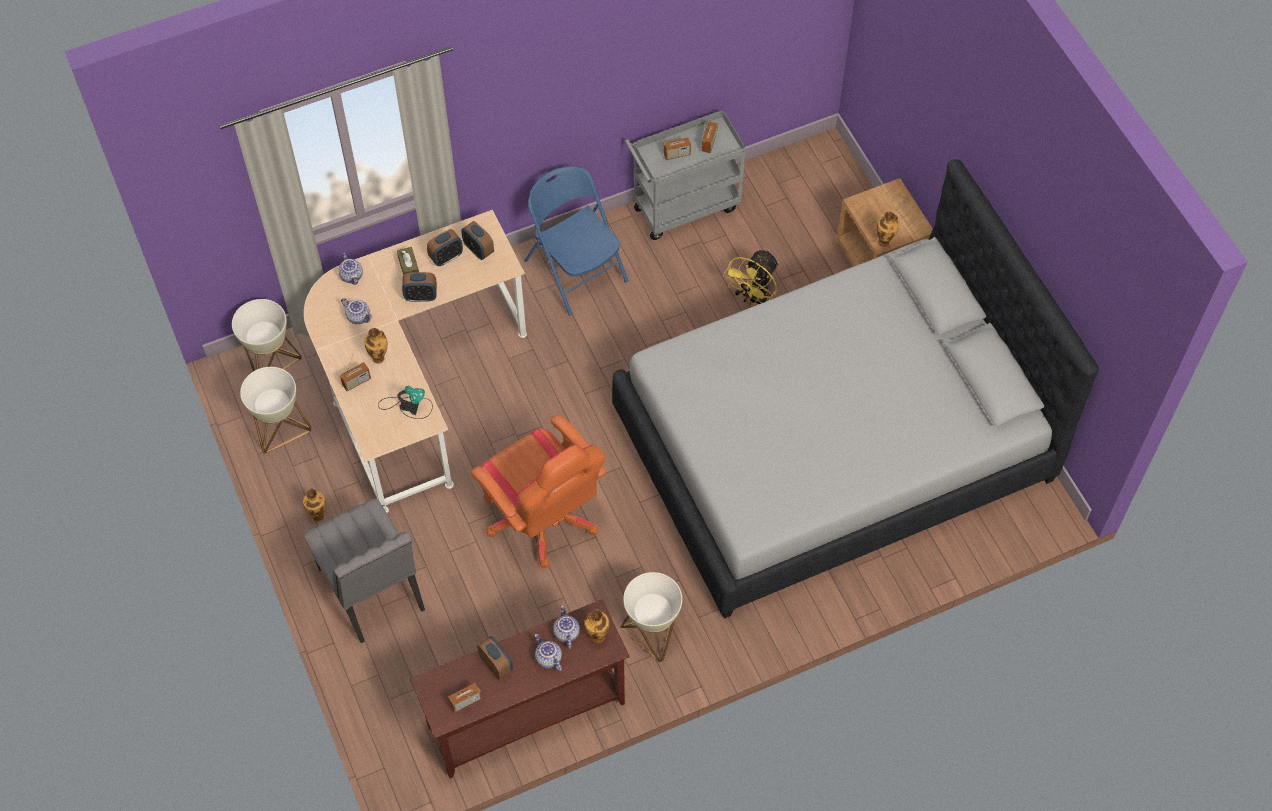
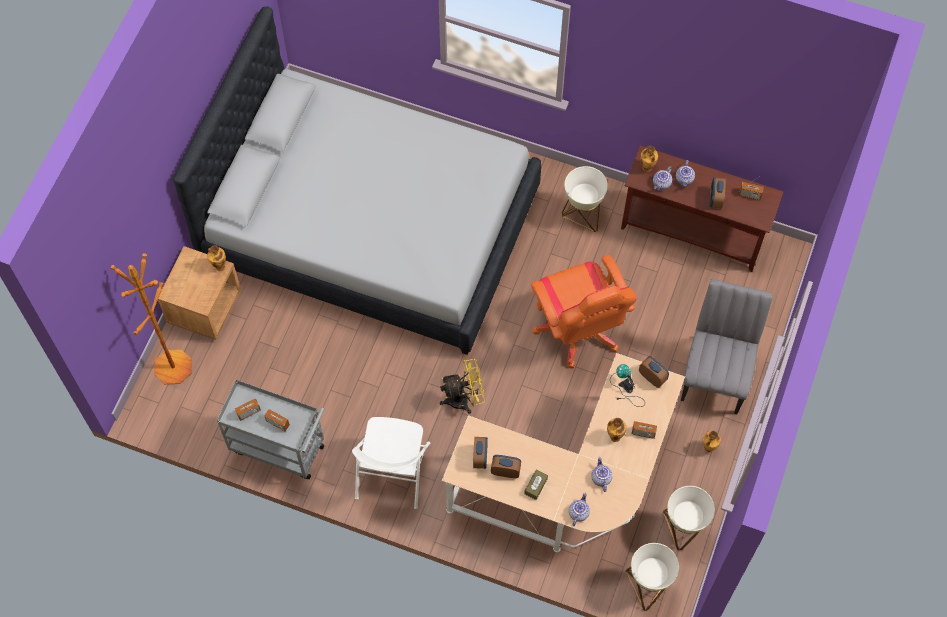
camera: 135 degrees left, 5 degrees up
alarm clock [402,272,437,302] -> alarm clock moved to [639,356,669,388]
orange office chair [471,414,606,568] -> orange office chair turned 150 degrees clockwise [531,255,636,368]
blue chair [524,166,629,316] -> white chair [352,417,430,509]
yellow fan [723,250,779,305] -> yellow fan moved to [440,359,485,414]
none -> orange clothes rack [111,253,192,384]

